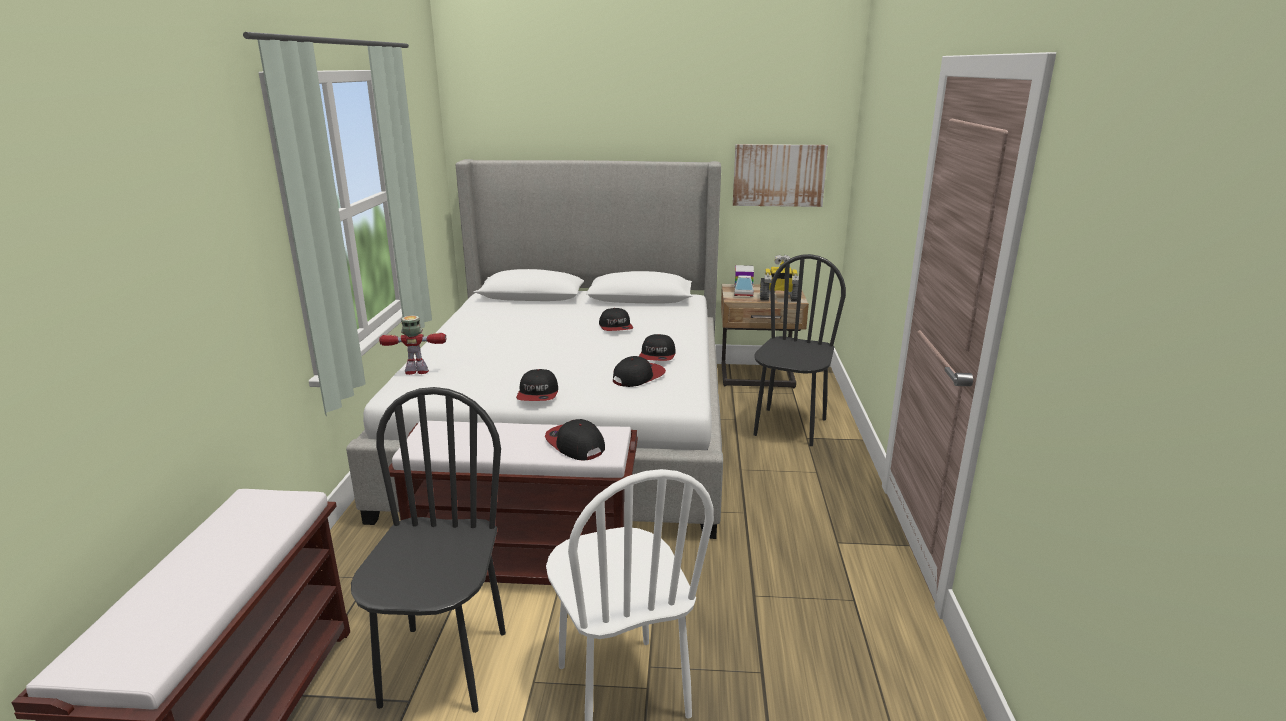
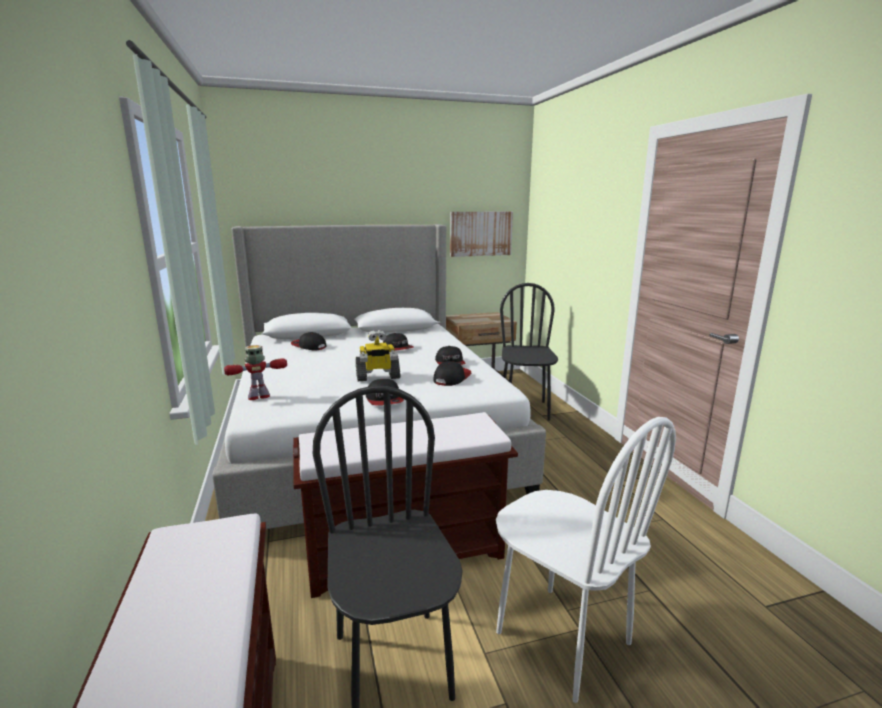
camera: 20 degrees left, 5 degrees down
cap [545,419,605,460] -> cap moved to [291,332,326,350]
toy truck [734,265,754,297] -> none
toy robot [760,255,799,302] -> toy robot moved to [356,330,401,381]

